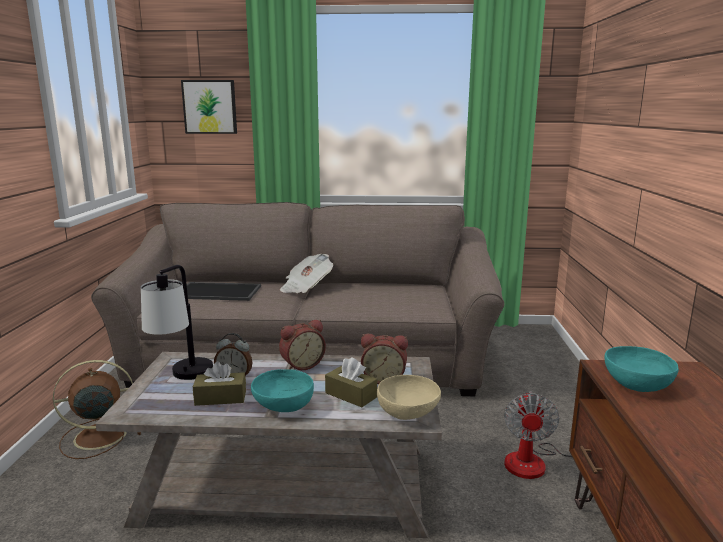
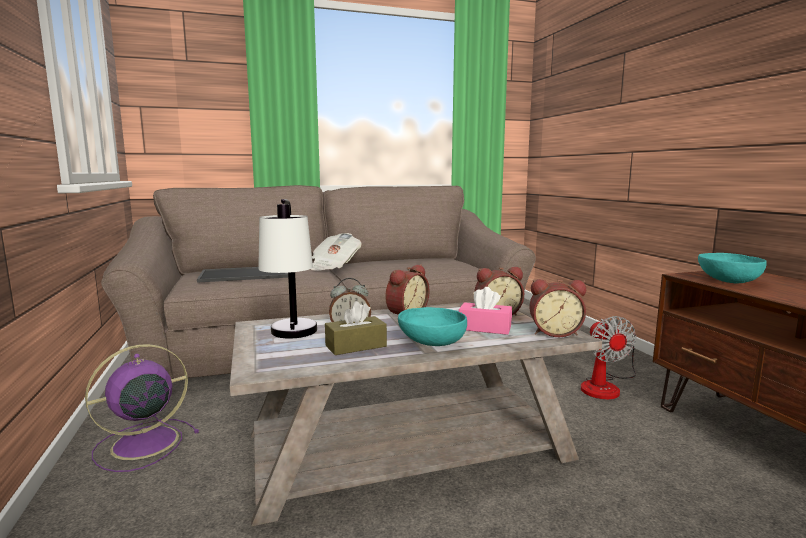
camera: 20 degrees left, 5 degrees down
brown fan [53,360,141,459] -> purple fan [85,344,199,472]
picture [181,80,237,134] -> none
brown tissue box [325,357,377,407] -> pink tissue box [459,287,512,335]
beige bowl [377,375,441,420] -> alarm clock [529,279,586,337]

